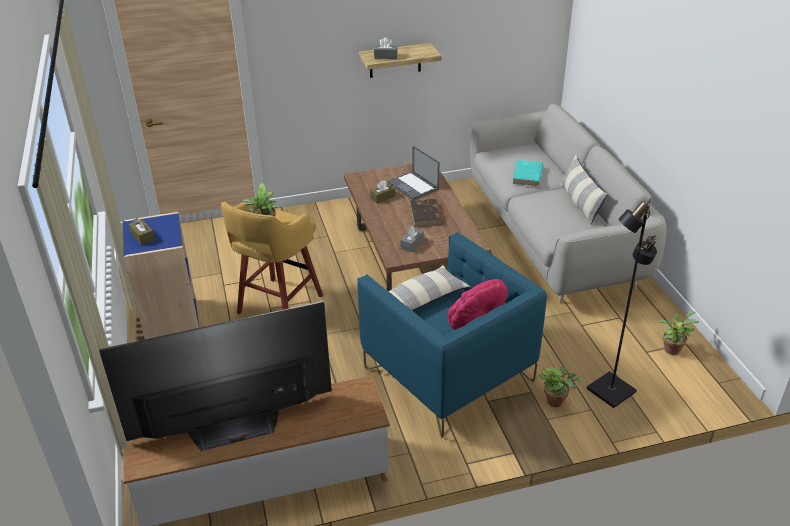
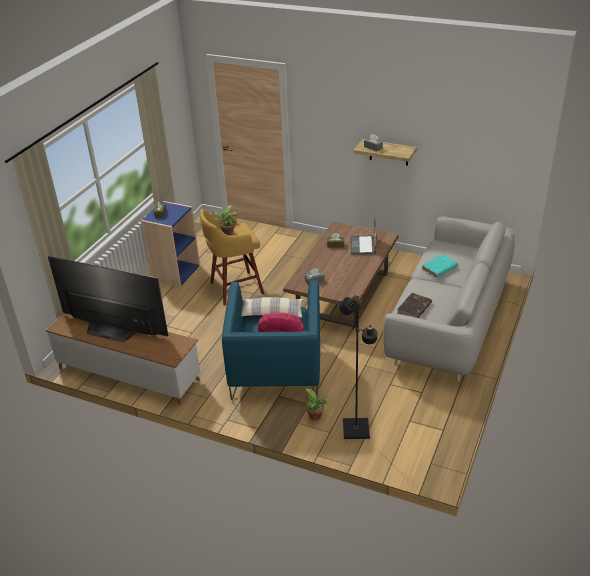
camera: 40 degrees right, 0 degrees up
brown book [410,199,443,227] -> brown book moved to [397,293,432,318]
pillow [561,155,608,225] -> none
potted plant [658,311,699,355] -> none

